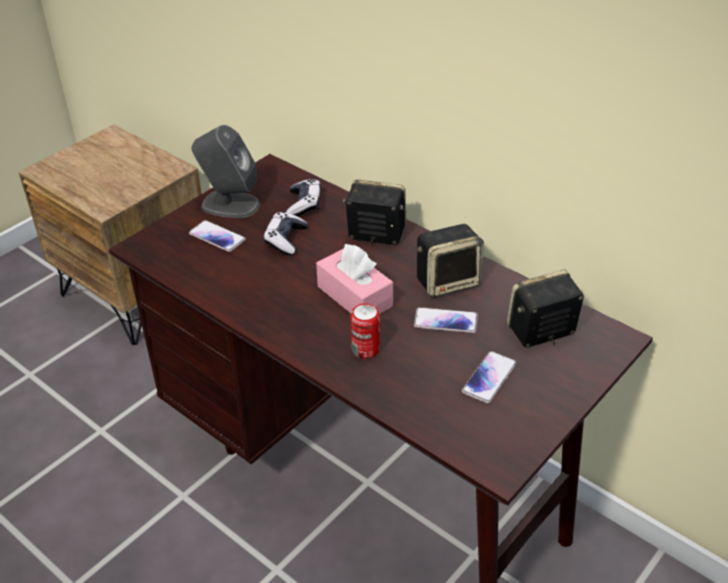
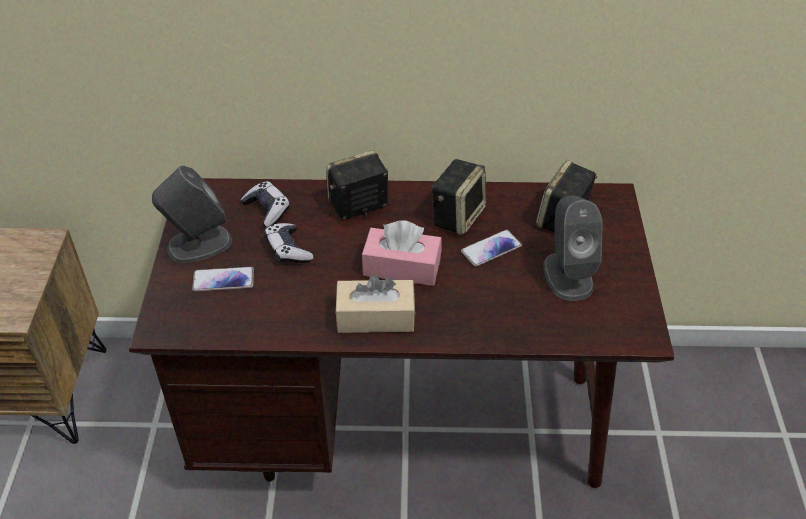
camera: 40 degrees left, 5 degrees up
can [350,303,380,359] -> none
phone [462,351,517,403] -> grey speaker [543,195,603,301]
none -> beige tissue box [335,275,415,333]

